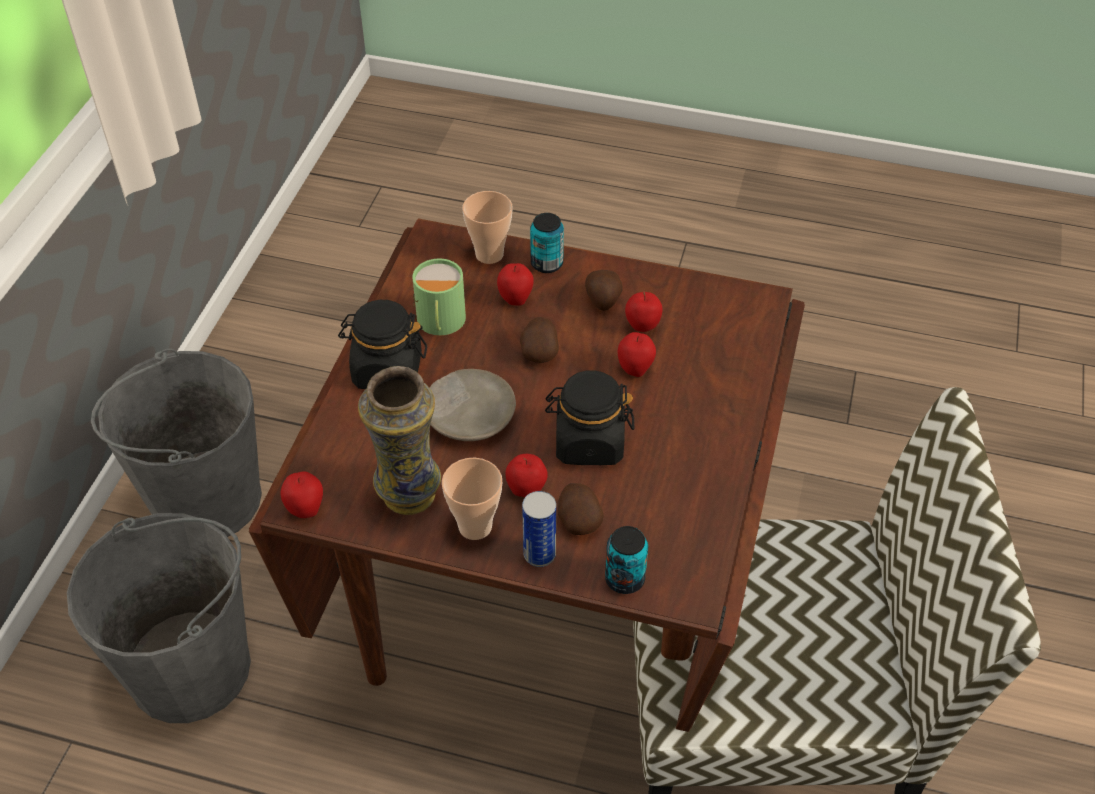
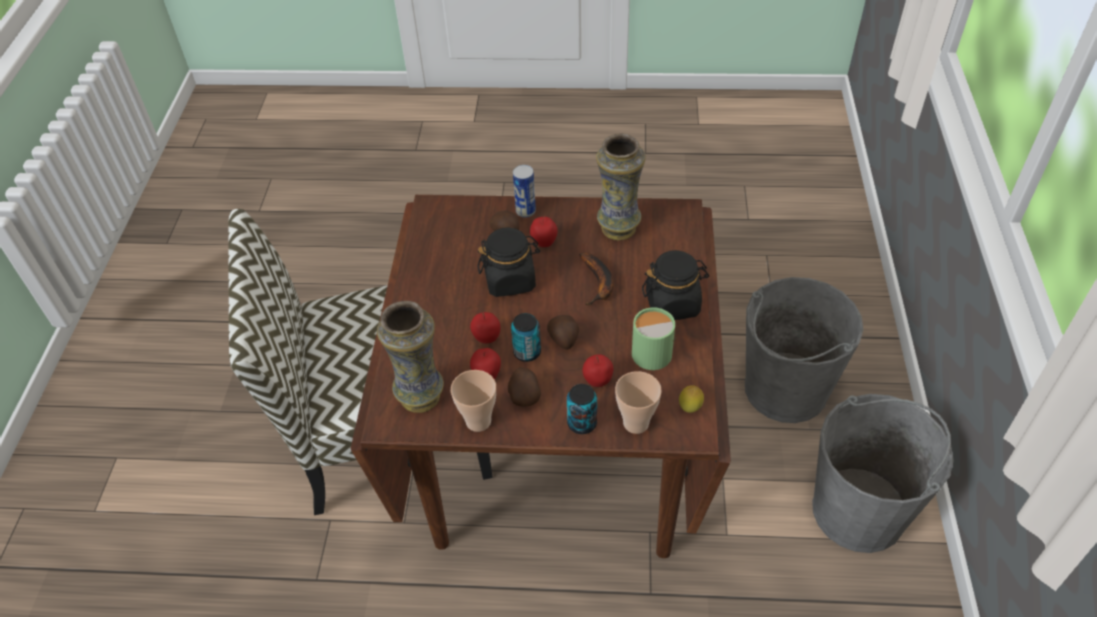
camera: 170 degrees right, 0 degrees up
apple [281,471,323,518] -> none
beige plate [430,369,516,441] -> banana [579,253,613,306]
cup [442,458,502,540] -> cup moved to [451,370,496,432]
can [605,526,648,594] -> can moved to [511,313,541,362]
none -> vase [377,301,444,413]
none -> lemon [679,385,704,413]

